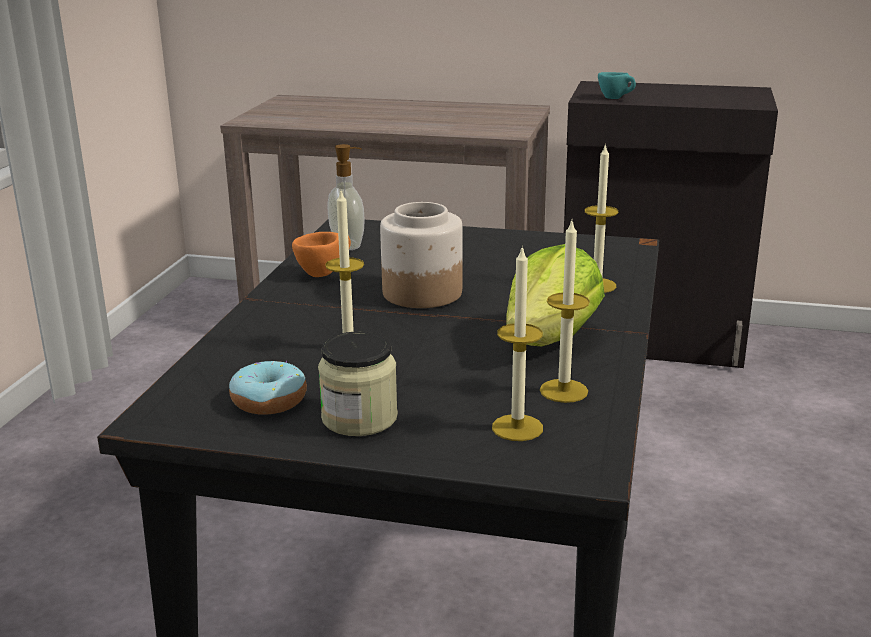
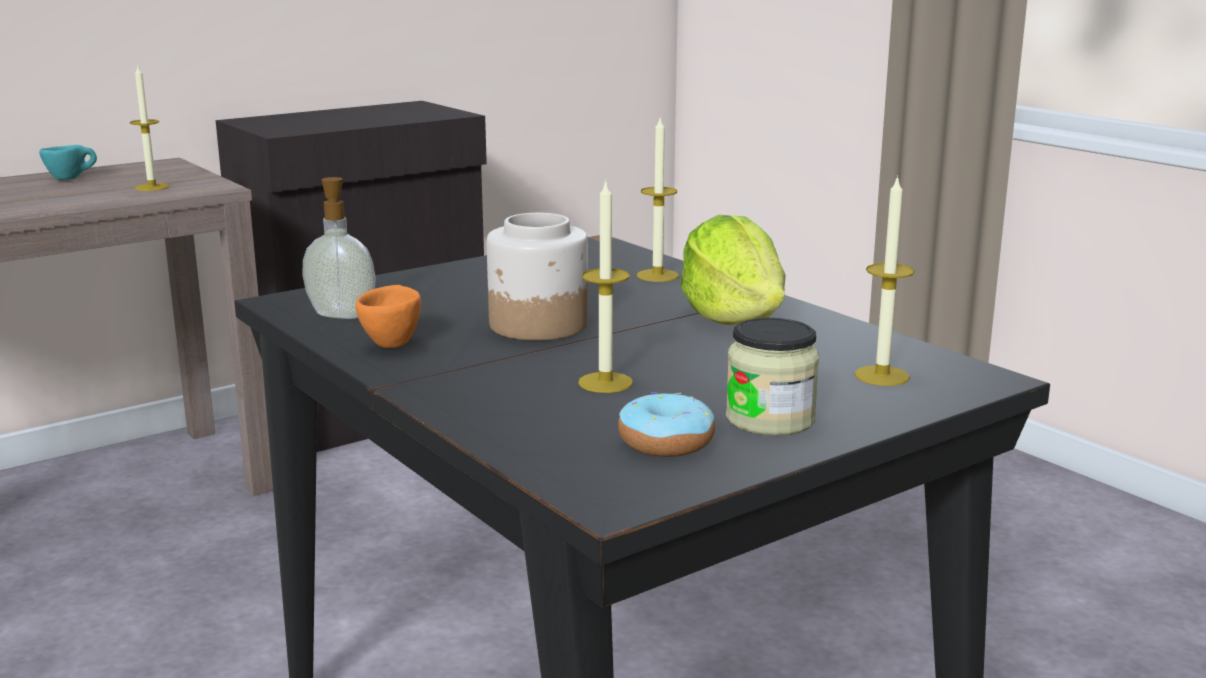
camera: 50 degrees left, 5 degrees down
candle [540,221,590,403] -> candle moved to [130,66,169,191]
turquoise cup [598,72,636,99] -> turquoise cup moved to [39,145,97,180]

